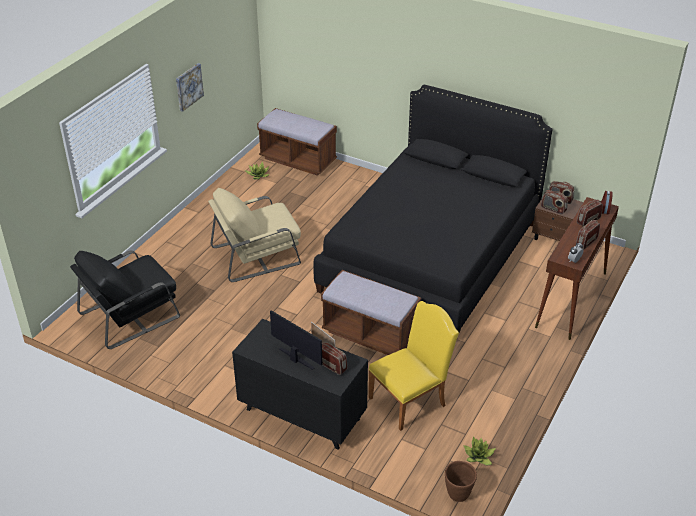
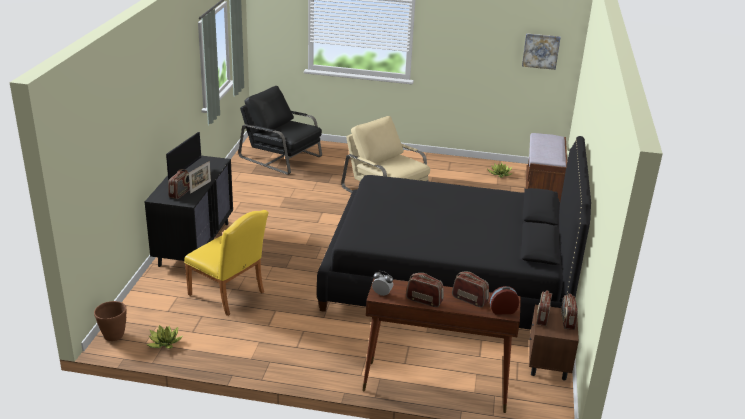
camera: 70 degrees right, 10 degrees down
picture [176,63,204,112] -> picture moved to [522,33,561,70]
brown bench [321,270,421,355] -> none

